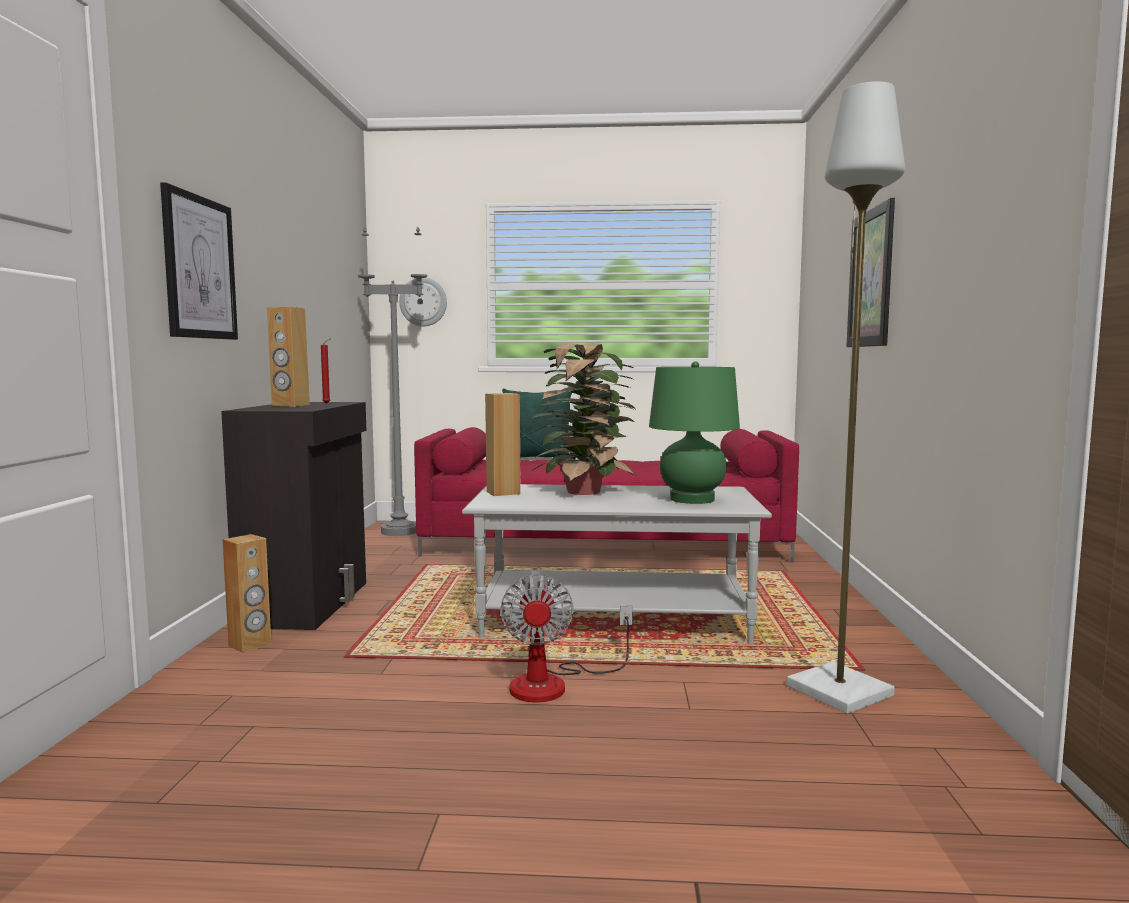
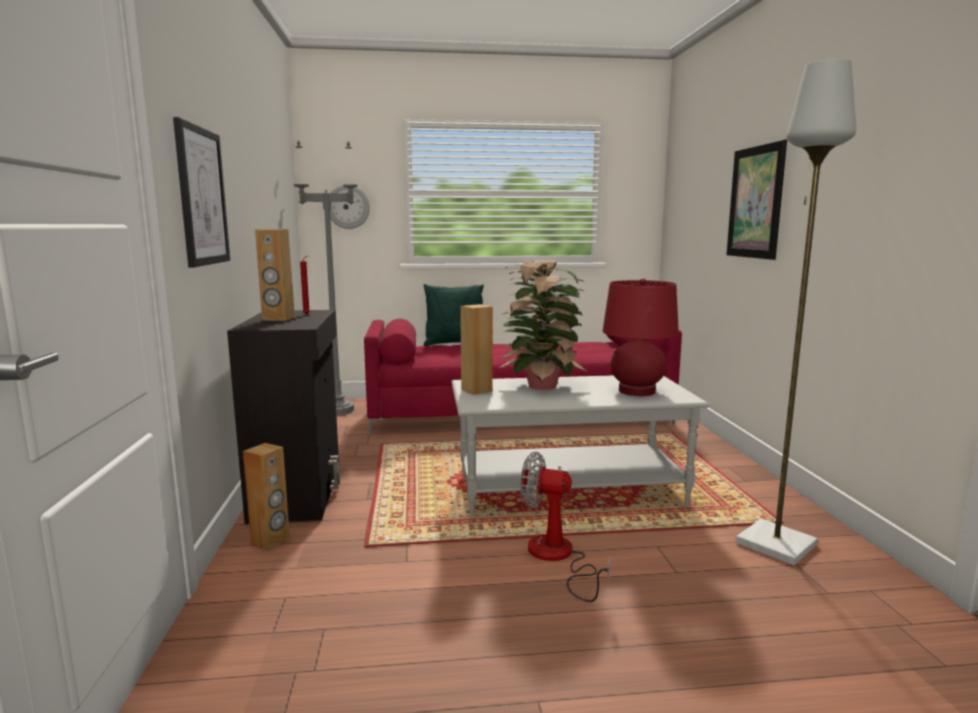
camera: 10 degrees left, 5 degrees up
fan [500,574,633,703] -> fan turned 120 degrees clockwise [520,452,611,602]
green table lamp [649,361,740,504] -> red table lamp [603,278,679,396]

